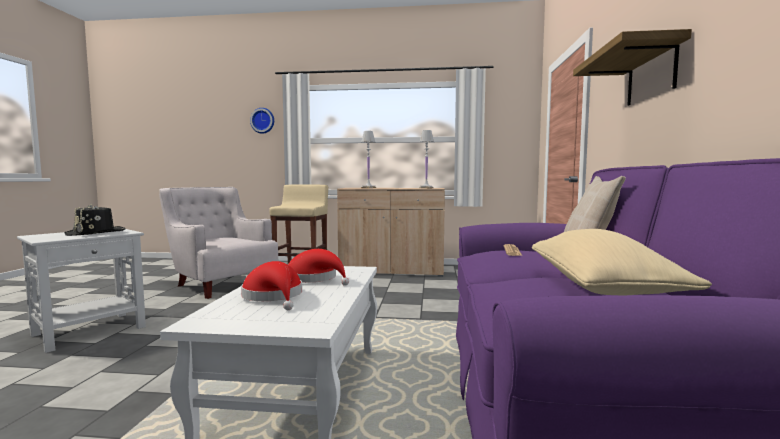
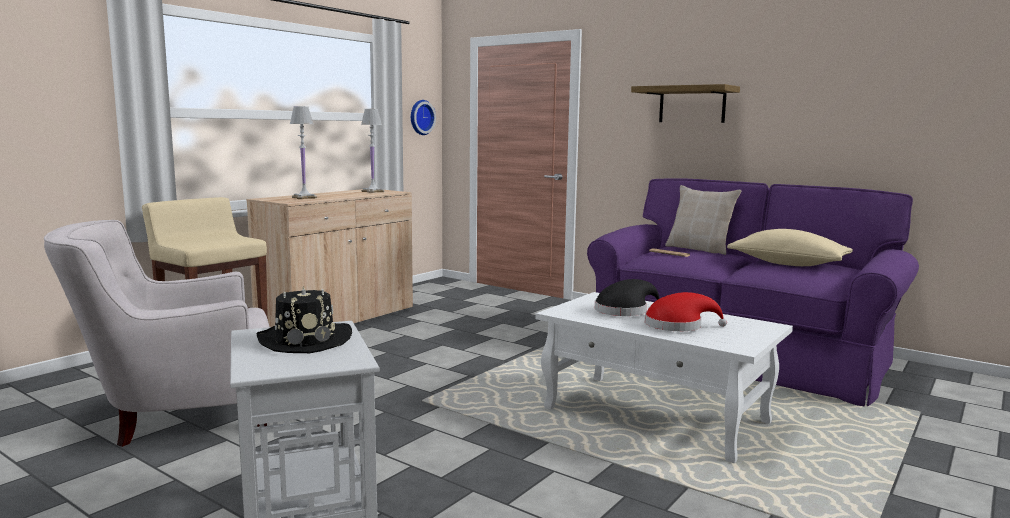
camera: 60 degrees left, 5 degrees up
wall clock [250,108,274,134] -> wall clock moved to [411,100,436,135]
red hat [288,249,349,286] -> black hat [595,279,659,316]

